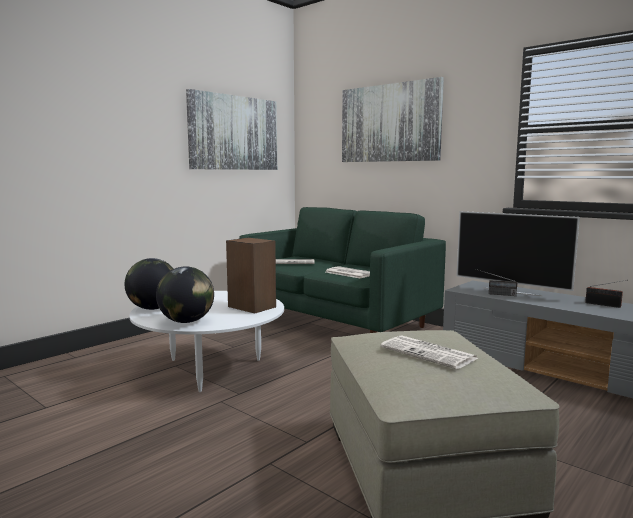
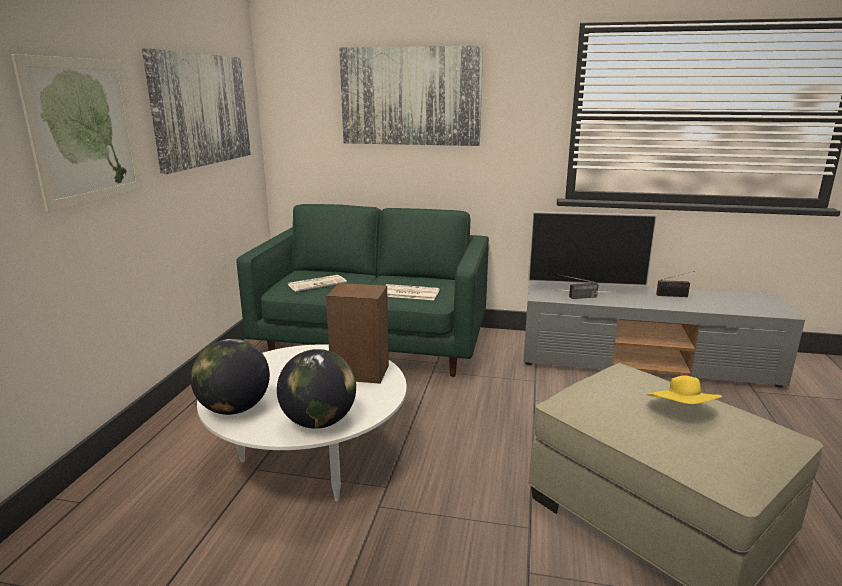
camera: 30 degrees left, 10 degrees up
newspaper [380,335,478,369] -> yellow hat [647,376,722,404]
none -> picture [11,54,143,212]

